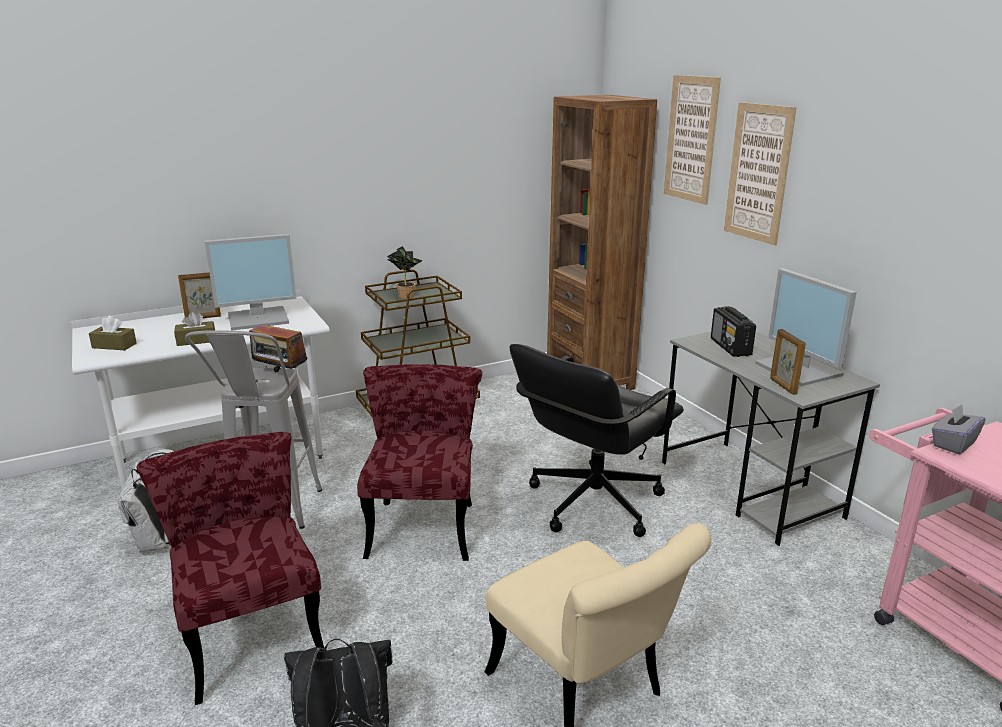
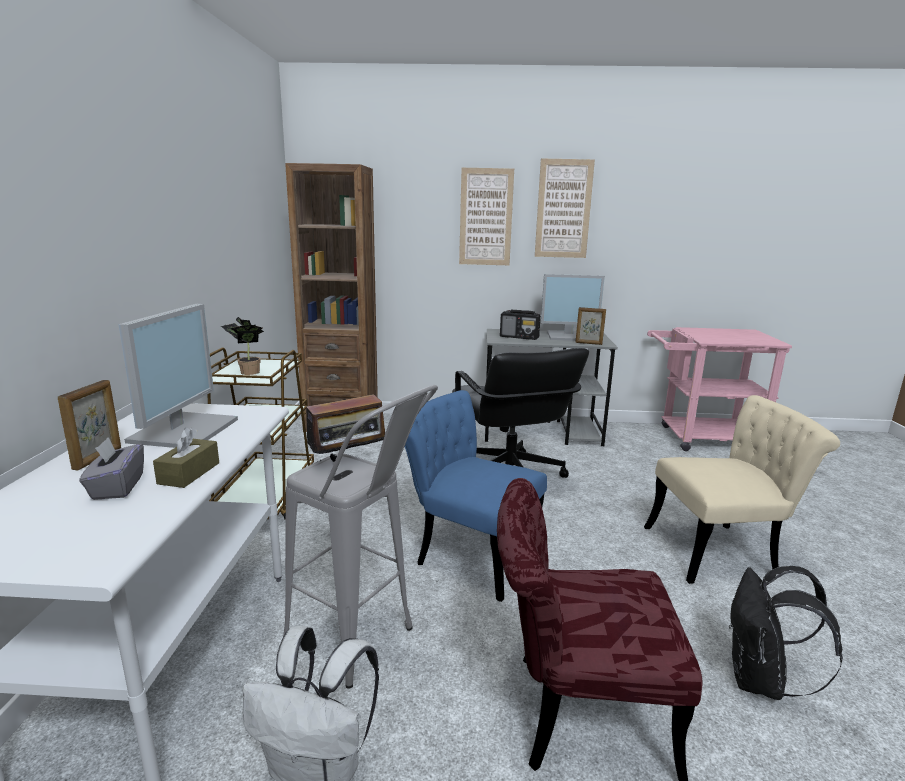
camera: 60 degrees left, 5 degrees down
brown tissue box [89,316,137,350] -> none
red chair [357,364,482,561] -> blue chair [404,390,547,602]
picture [664,75,721,205] -> picture moved to [535,159,595,258]
grey tissue box [932,404,986,454] -> grey tissue box moved to [79,437,144,500]

